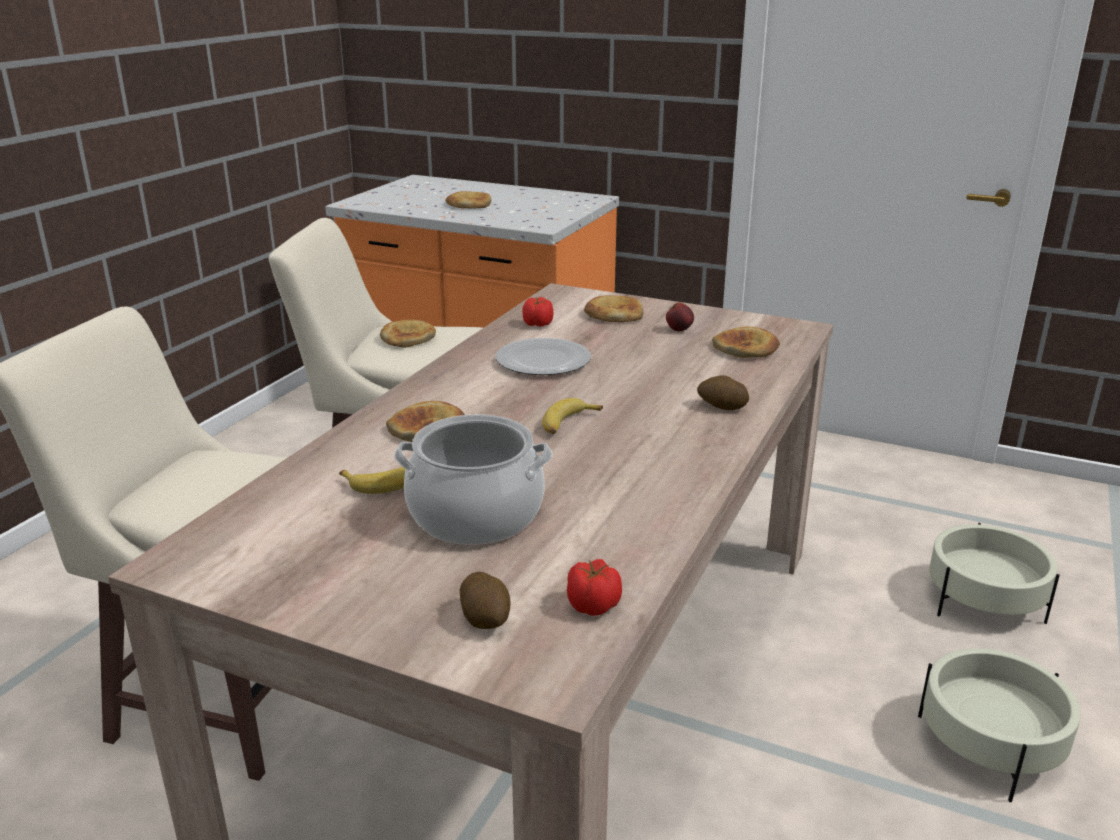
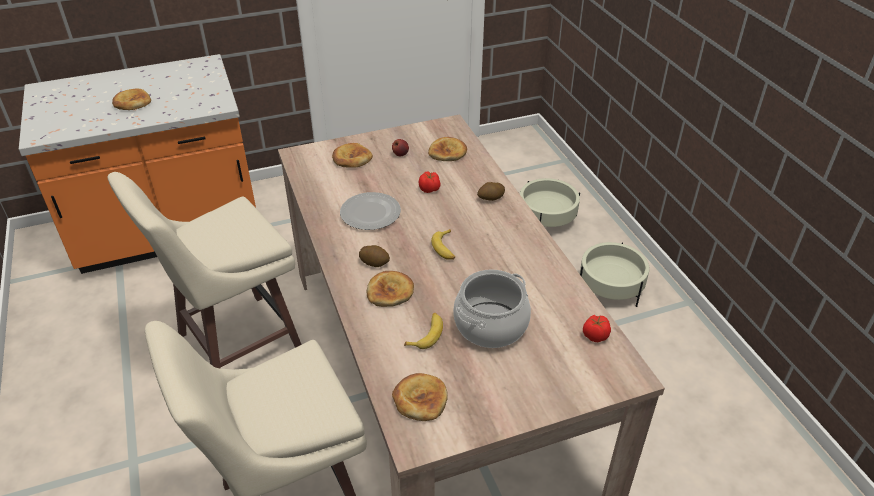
camera: 45 degrees left, 15 degrees up
bread [380,319,436,348] -> bread moved to [392,373,448,421]
potato [460,572,511,629] -> potato moved to [359,245,390,267]
tomato [522,297,553,327] -> tomato moved to [418,172,441,193]

